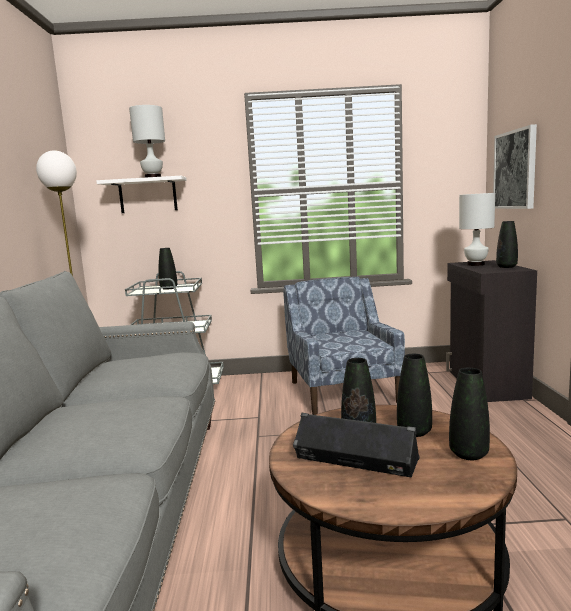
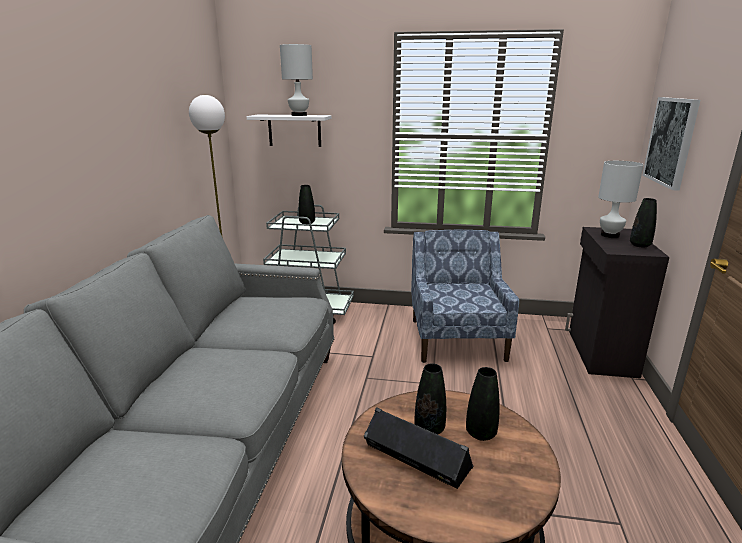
camera: 10 degrees right, 10 degrees up
black vase [449,368,490,460] -> none

